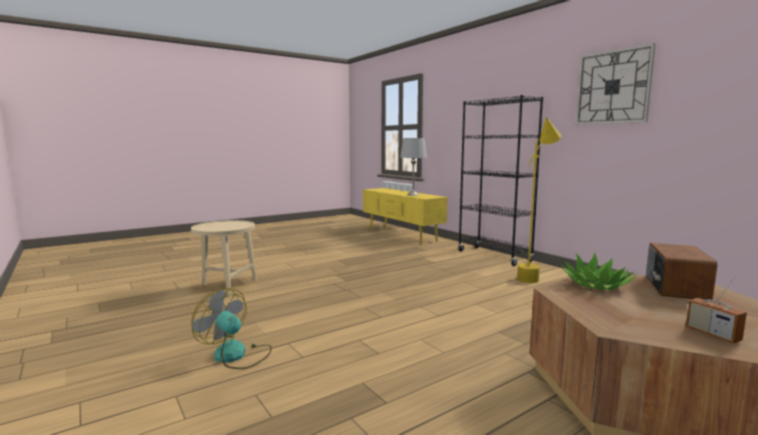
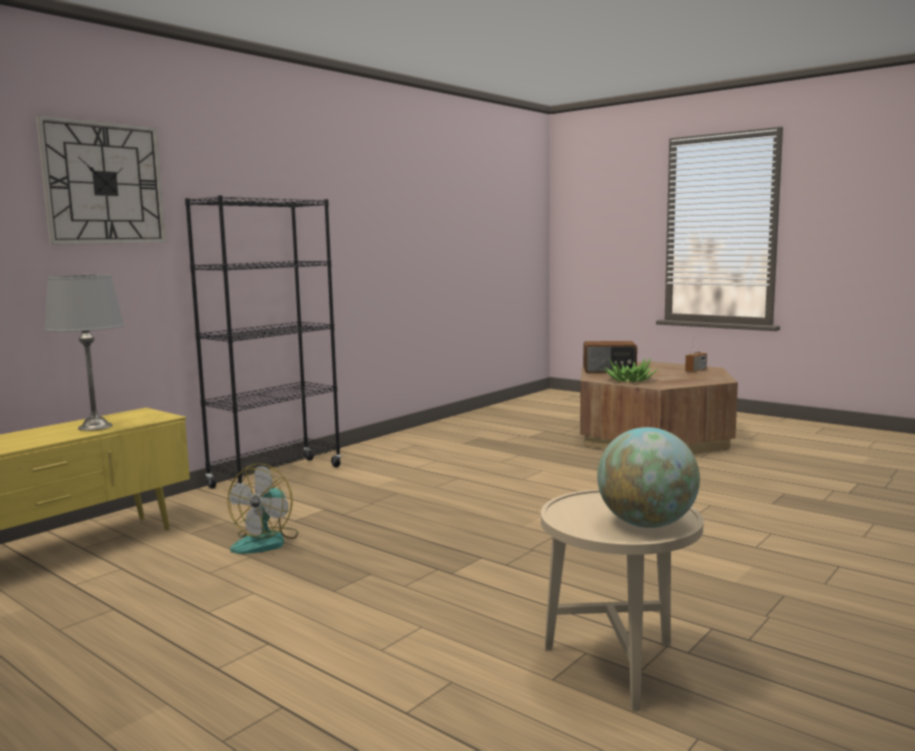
camera: 105 degrees left, 0 degrees up
fan [191,288,272,369] -> fan moved to [227,463,298,554]
yellow floor lamp [517,117,561,283] -> none
wall clock [575,43,655,125] -> wall clock moved to [36,115,167,245]
none -> globe [597,427,700,528]

